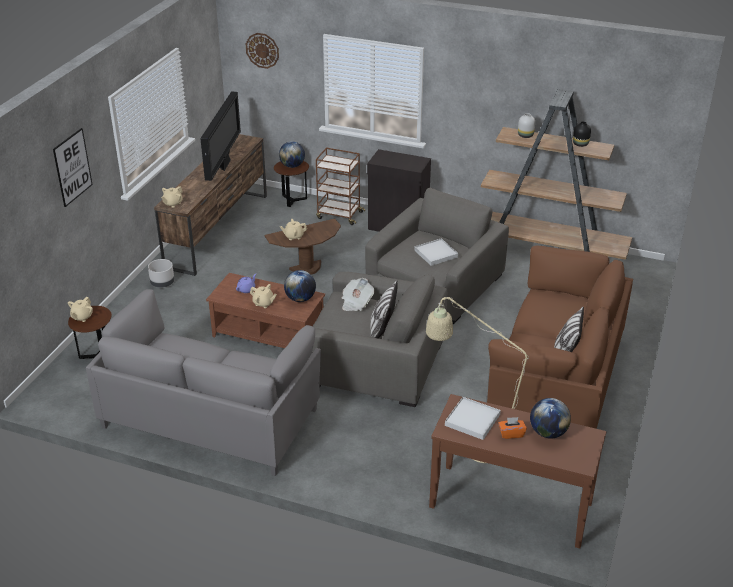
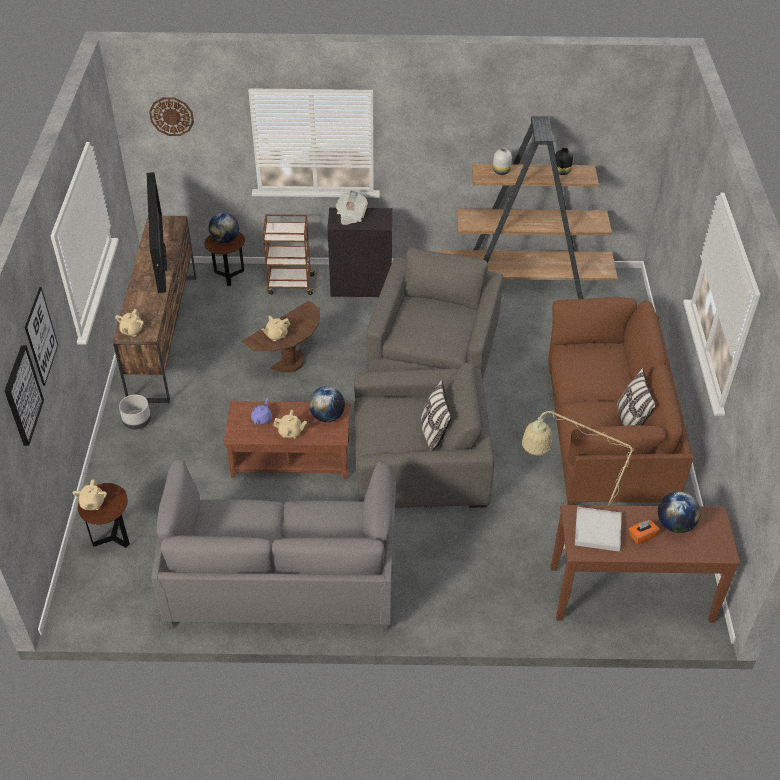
camera: 20 degrees left, 10 degrees up
newspaper [342,278,374,311] -> newspaper moved to [336,190,368,225]
white tray [414,238,458,266] -> none
none -> picture [5,345,44,446]

